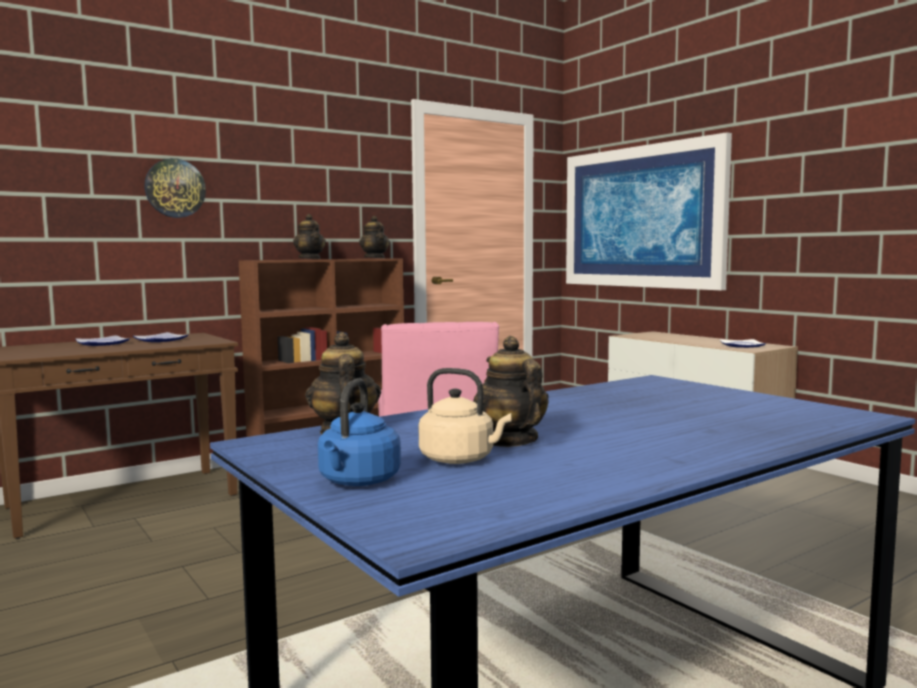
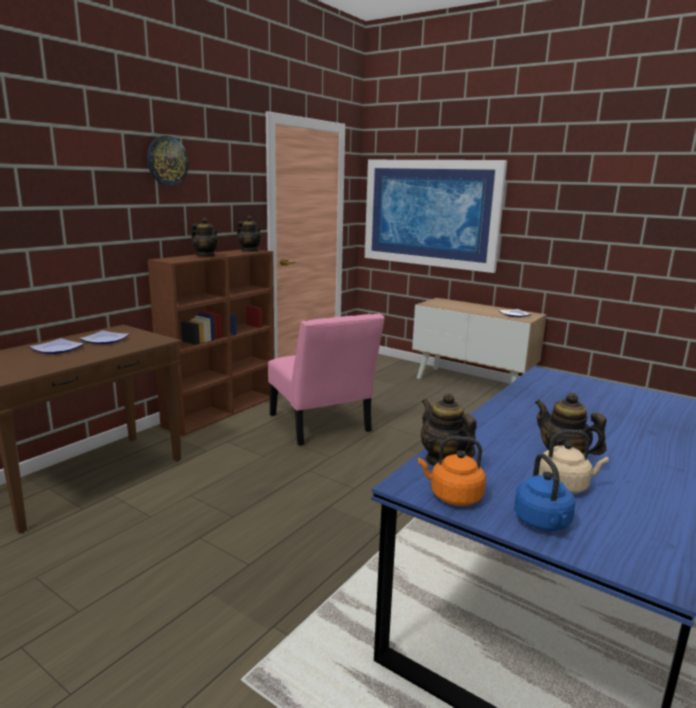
camera: 20 degrees left, 10 degrees up
wall clock [144,158,206,218] -> wall clock moved to [147,136,189,186]
none -> orange kettle [418,436,486,506]

